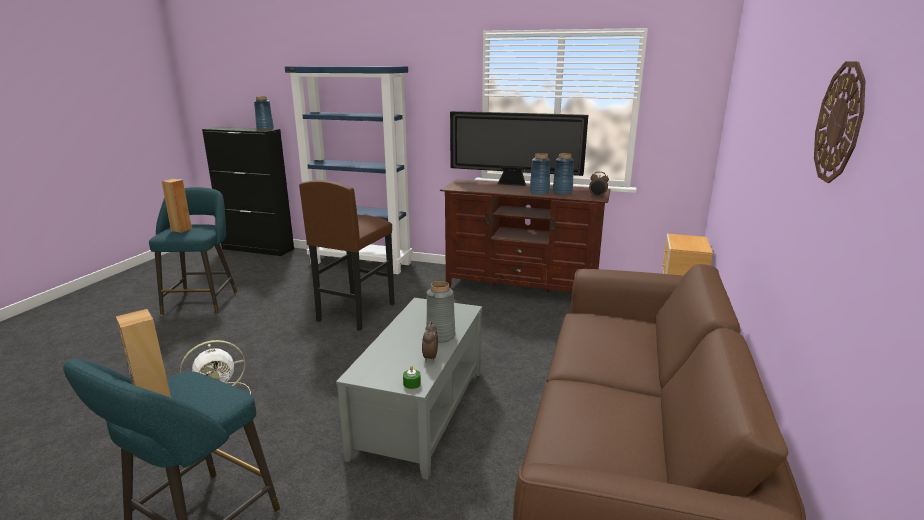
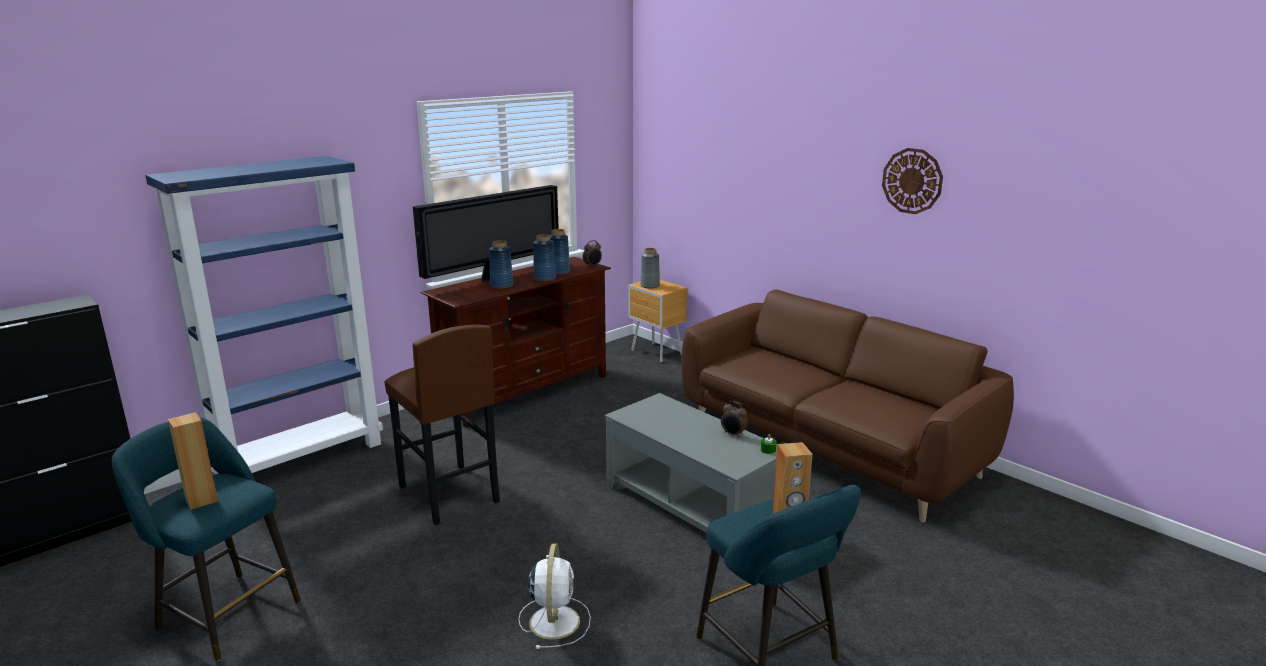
camera: 60 degrees left, 0 degrees up
blue vase [254,96,274,131] -> blue vase moved to [489,240,513,288]
grey vase [426,281,455,343] -> grey vase moved to [640,248,660,289]

